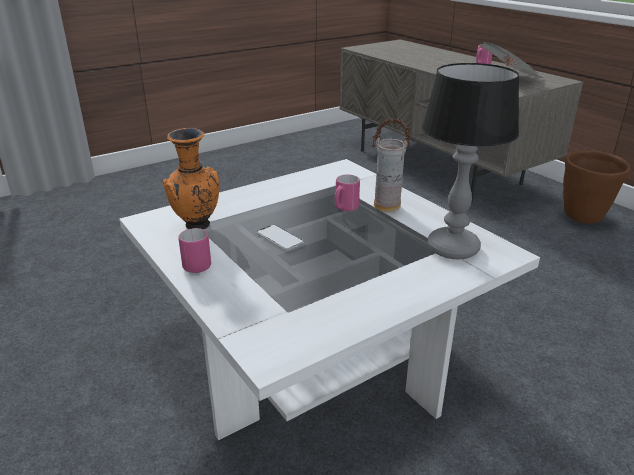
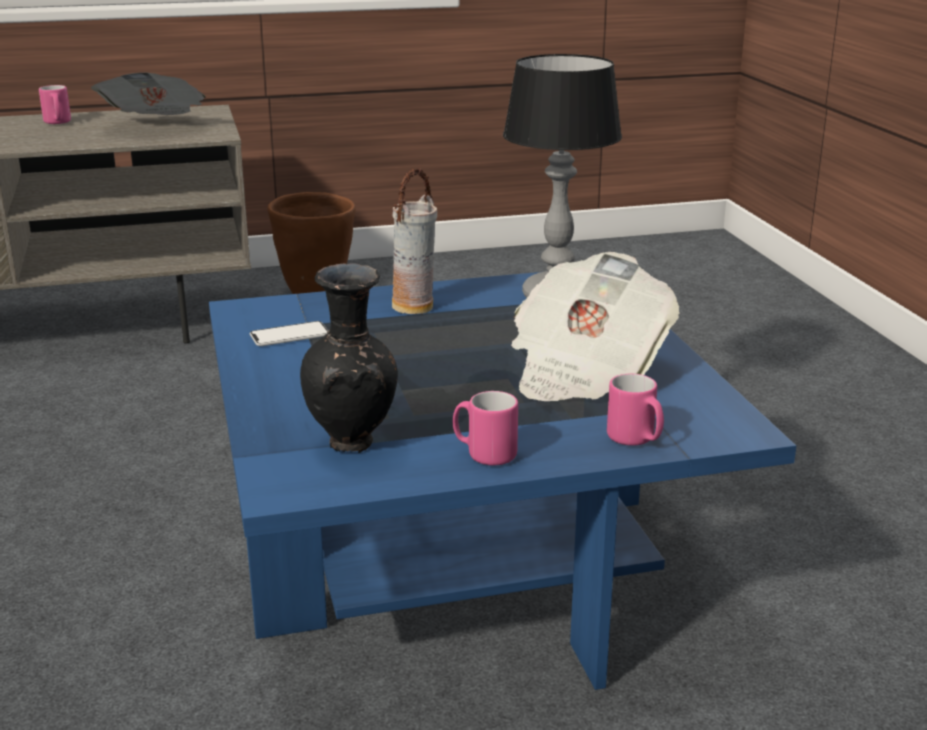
camera: 70 degrees left, 5 degrees down
white coffee table [119,159,540,440] -> blue coffee table [209,272,796,690]
orange vase [162,128,219,229] -> black vase [300,263,398,453]
phone [256,224,305,251] -> phone moved to [250,321,328,346]
pink mug [334,175,360,211] -> pink mug moved to [607,374,664,446]
none -> newspaper [511,252,680,401]

